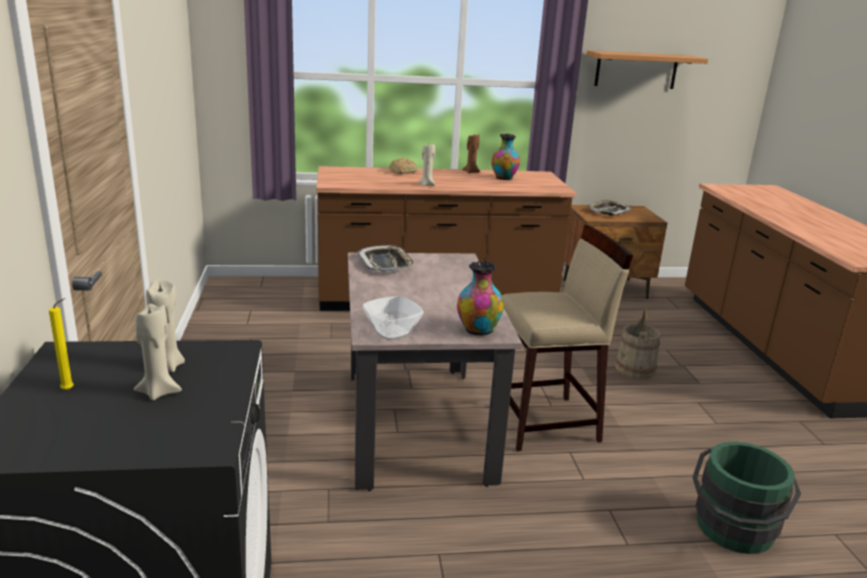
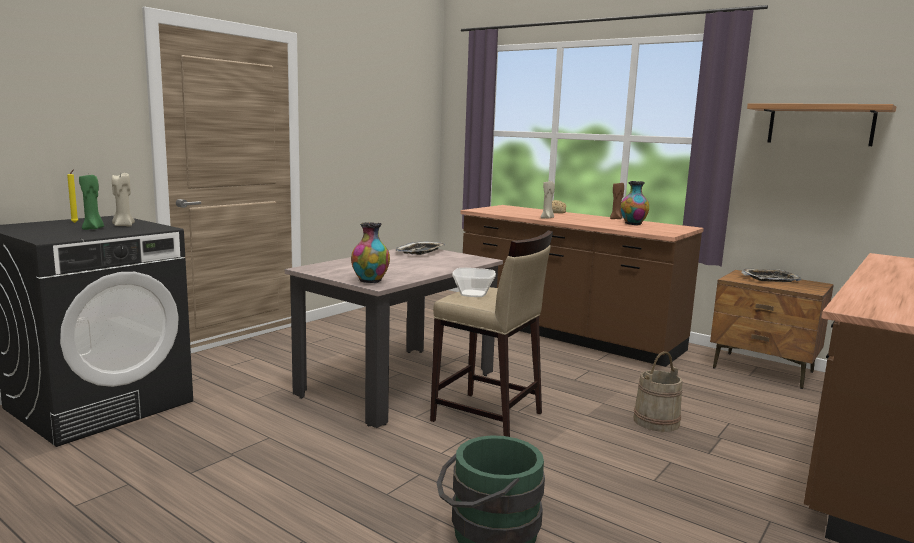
camera: 45 degrees right, 10 degrees down
beige candle [134,304,182,400] -> green candle [79,175,104,230]
bowl [363,296,424,340] -> bowl moved to [452,268,496,297]

